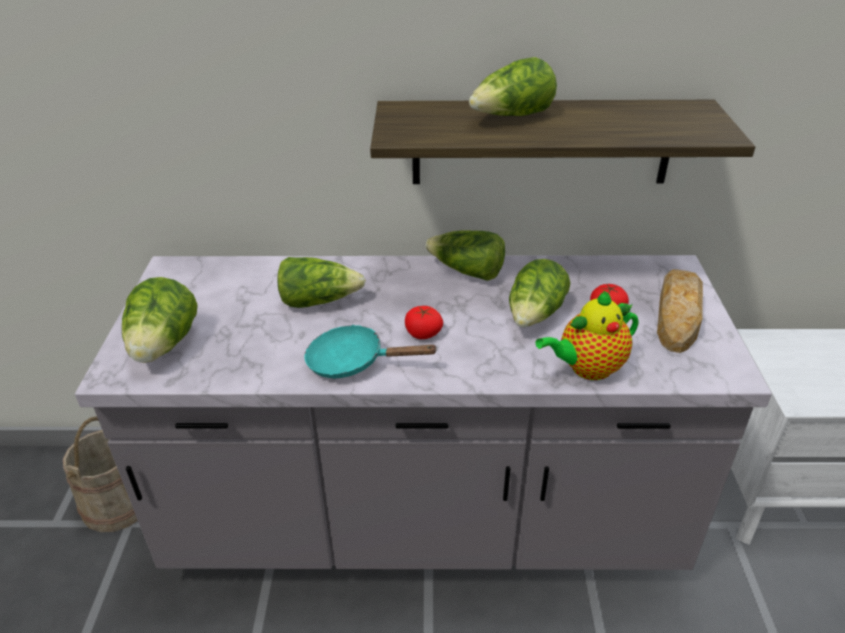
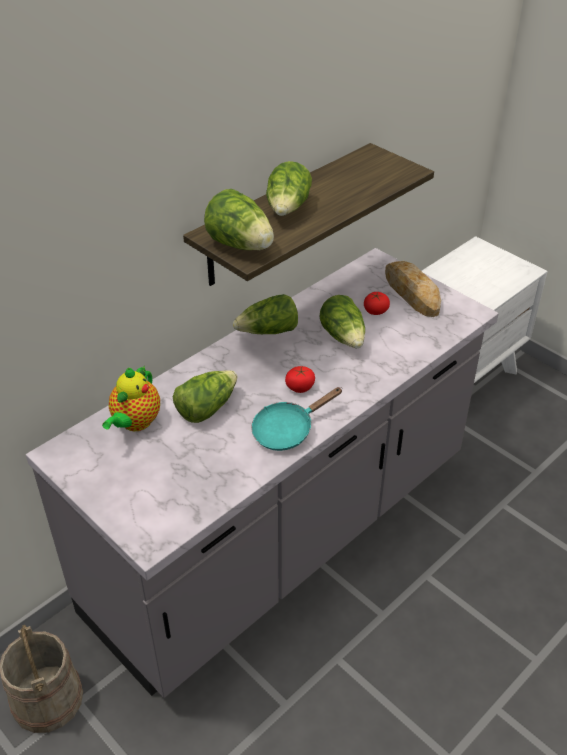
camera: 45 degrees left, 5 degrees up
lettuce [122,277,198,363] -> lettuce moved to [204,189,274,250]
teapot [535,290,638,380] -> teapot moved to [102,365,160,431]

